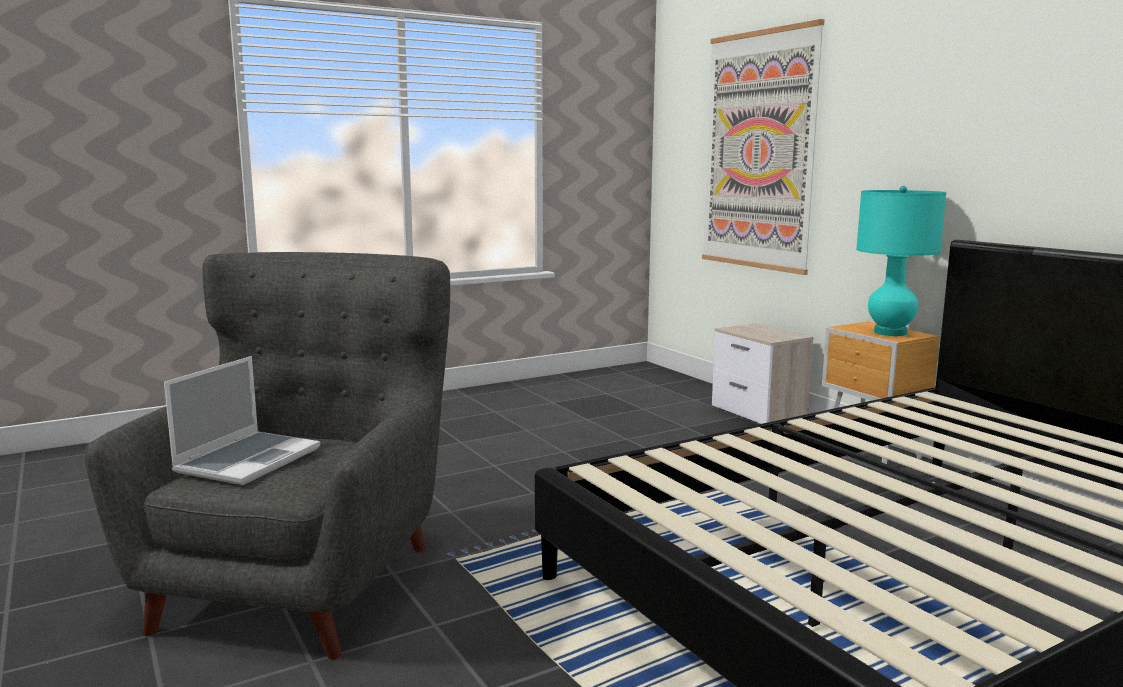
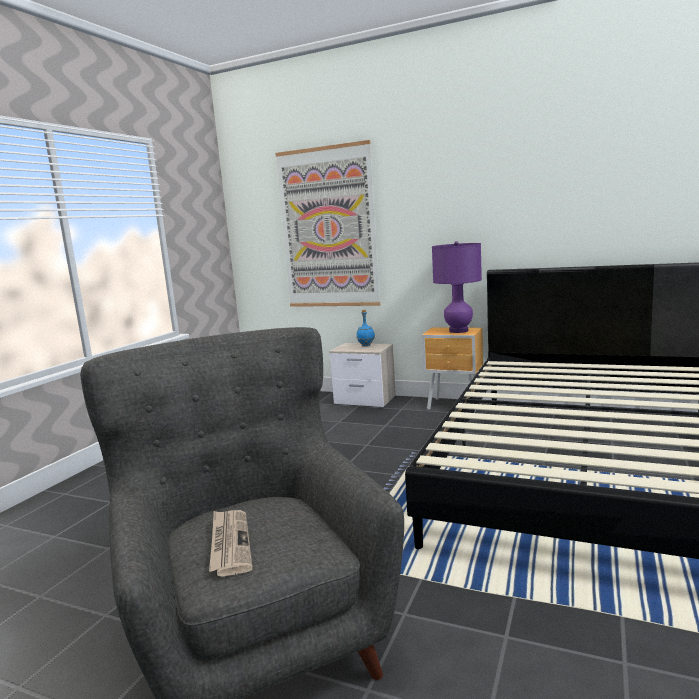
camera: 35 degrees left, 0 degrees up
laptop [164,356,320,485] -> newspaper [209,510,253,577]
turquoise table lamp [856,186,946,336] -> purple table lamp [432,241,482,333]
none -> blue bottle [357,310,375,346]

